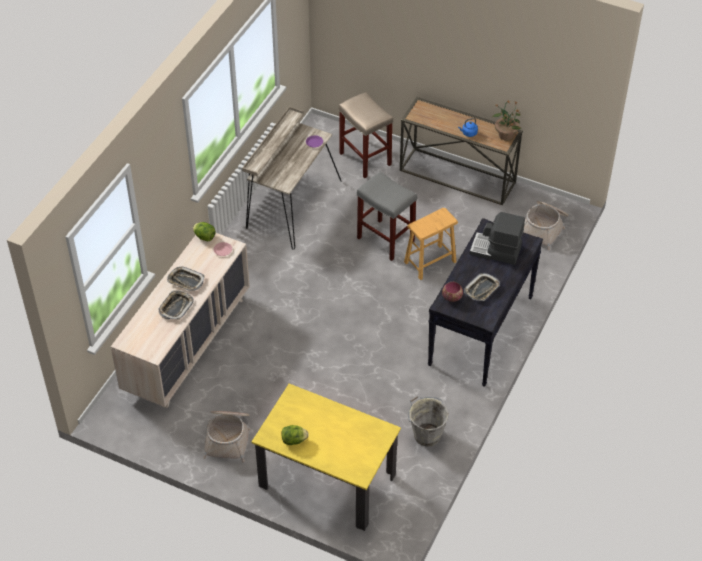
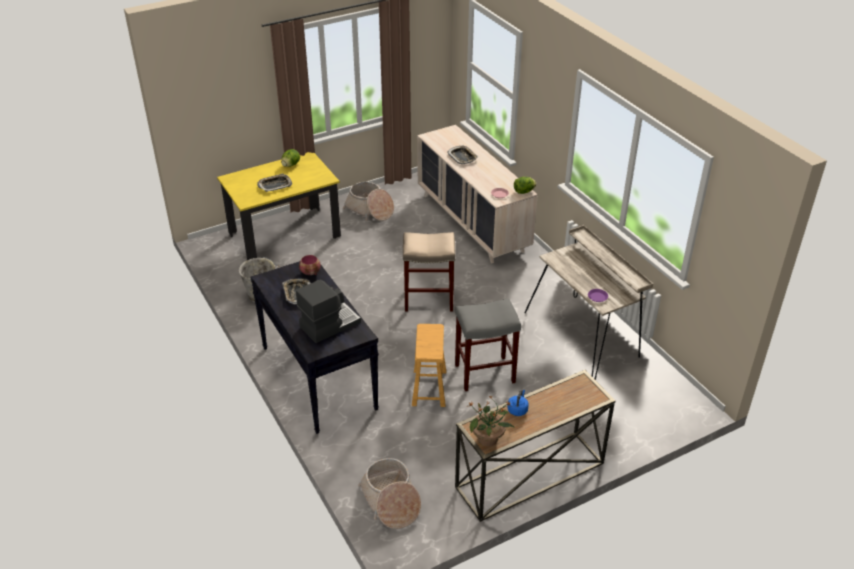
camera: 125 degrees right, 10 degrees down
tray [167,267,205,291] -> tray moved to [257,173,292,192]
beige stool [339,92,393,178] -> beige stool moved to [403,232,455,312]

